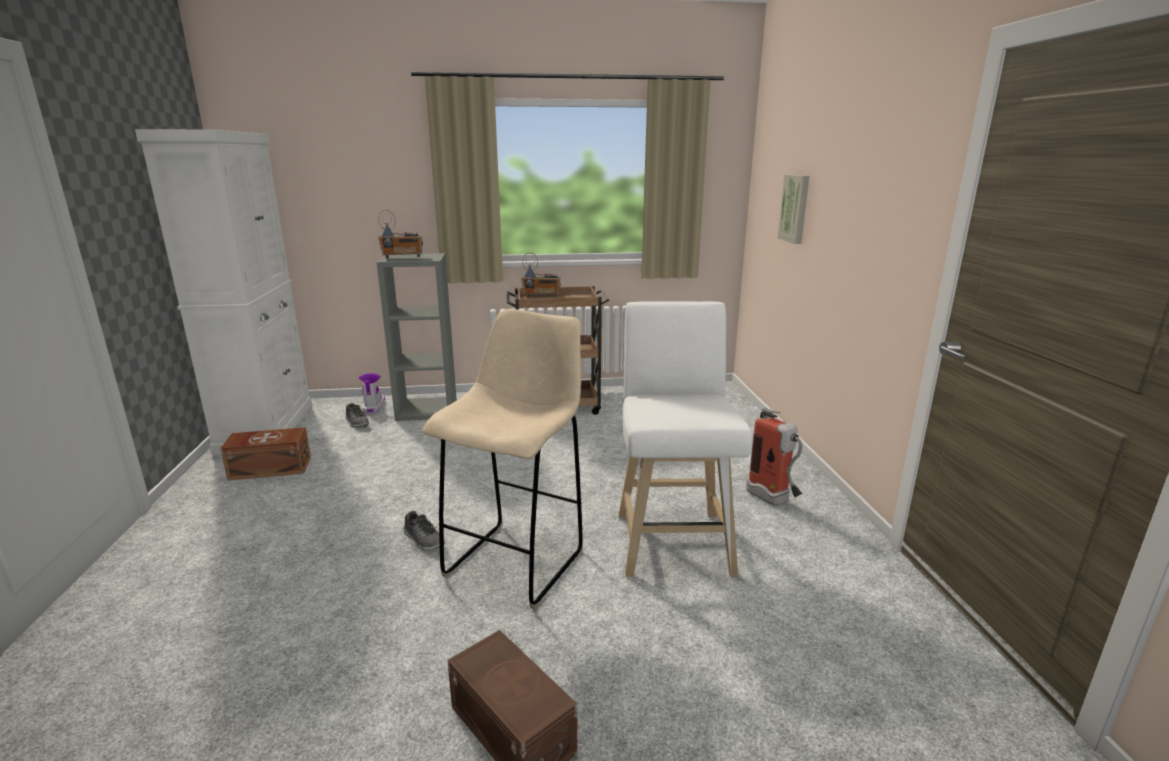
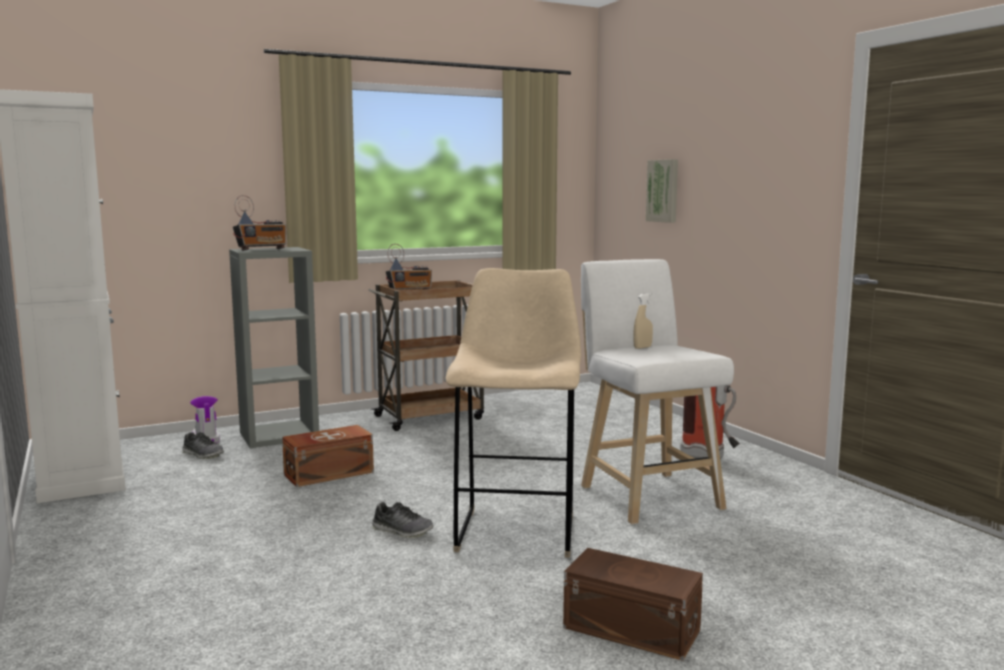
camera: 20 degrees left, 10 degrees down
brown storage box [220,427,311,481] -> brown storage box moved to [282,425,374,487]
none -> beige spray bottle [633,293,653,349]

